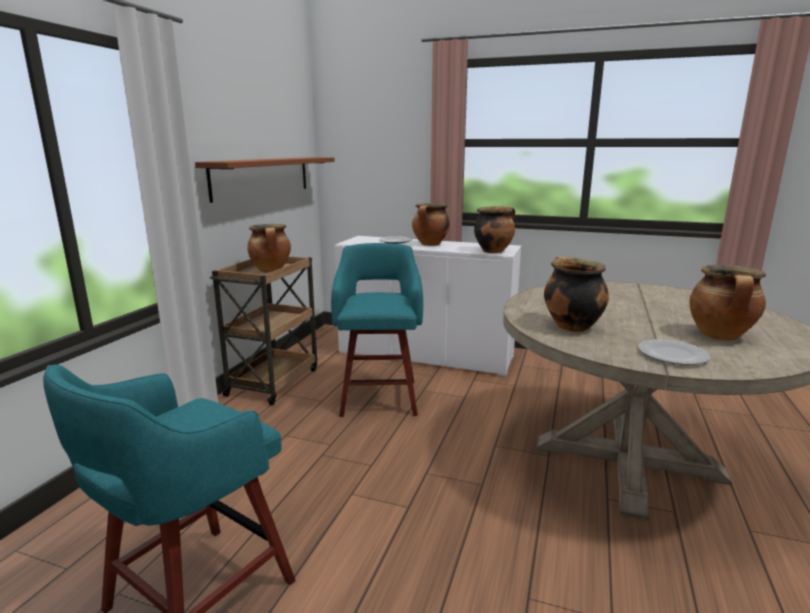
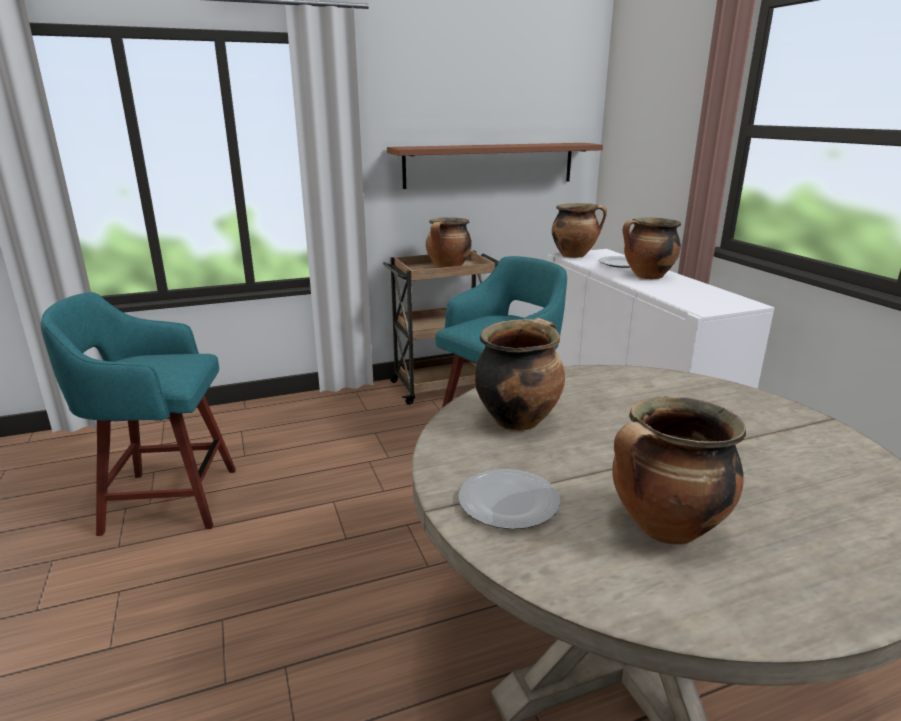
camera: 50 degrees right, 5 degrees up
cooking pot [474,206,515,253] -> cooking pot moved to [552,203,607,258]

